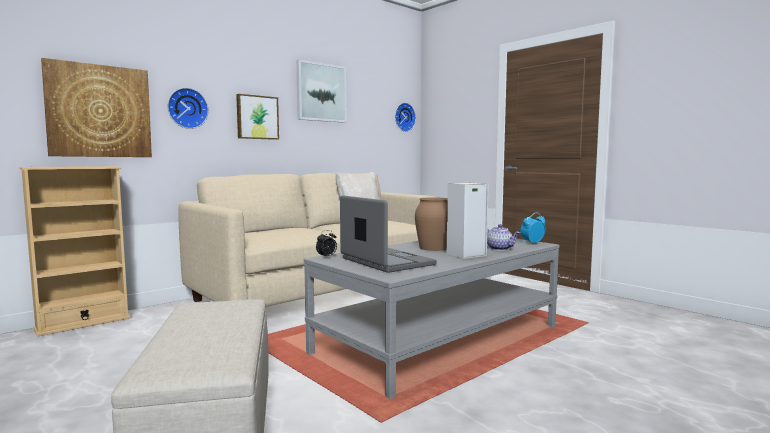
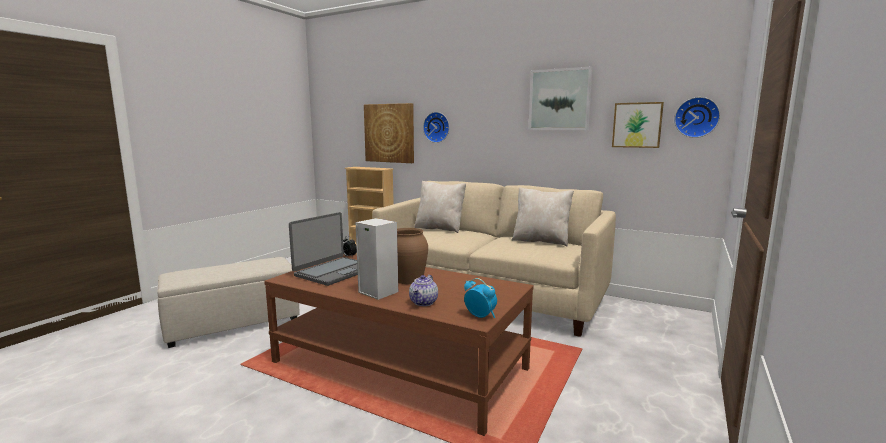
camera: 70 degrees right, 5 degrees up
picture [236,94,279,140] -> picture moved to [612,102,664,148]
grey coffee table [304,239,559,399] -> brown coffee table [264,255,534,436]
none -> beige pillow [414,181,466,233]

